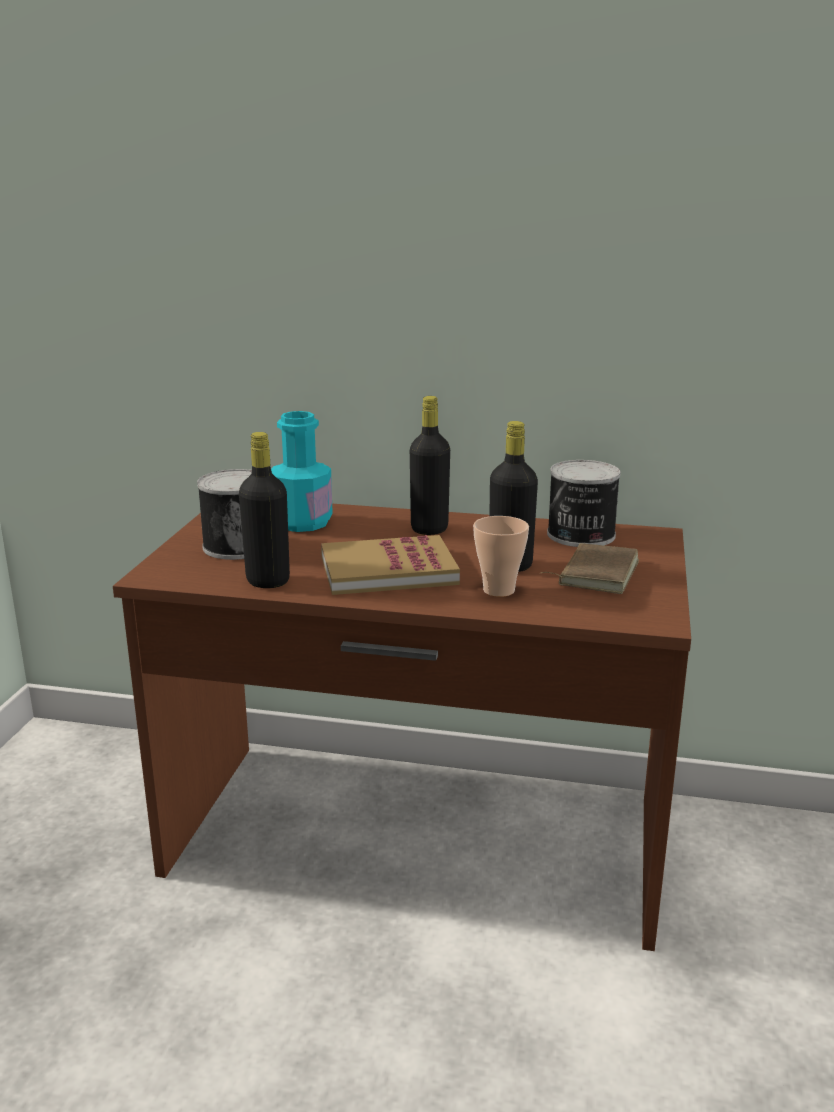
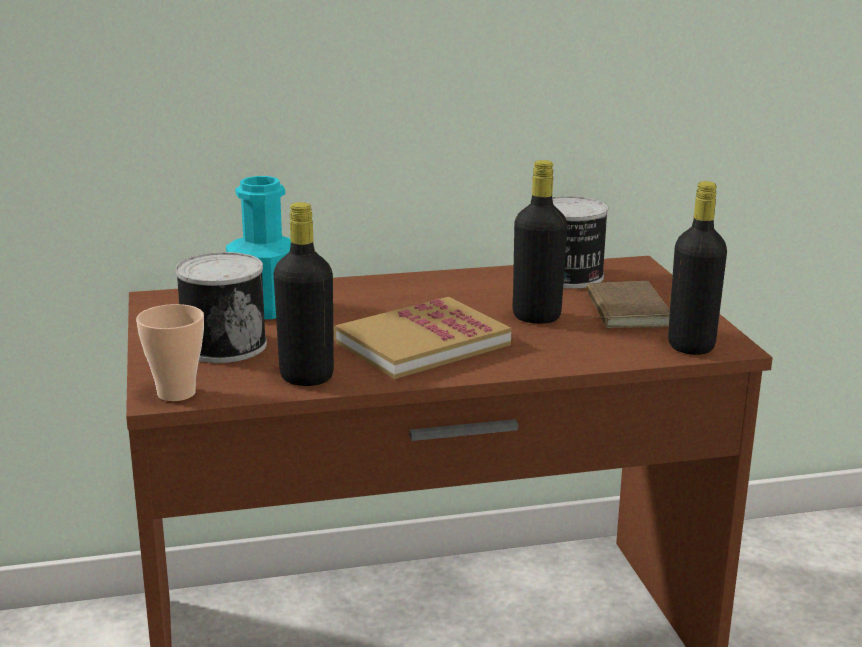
camera: 25 degrees left, 0 degrees up
black bottle [410,396,450,535] -> black bottle moved to [668,181,727,355]
cup [473,516,529,597] -> cup moved to [136,304,204,401]

